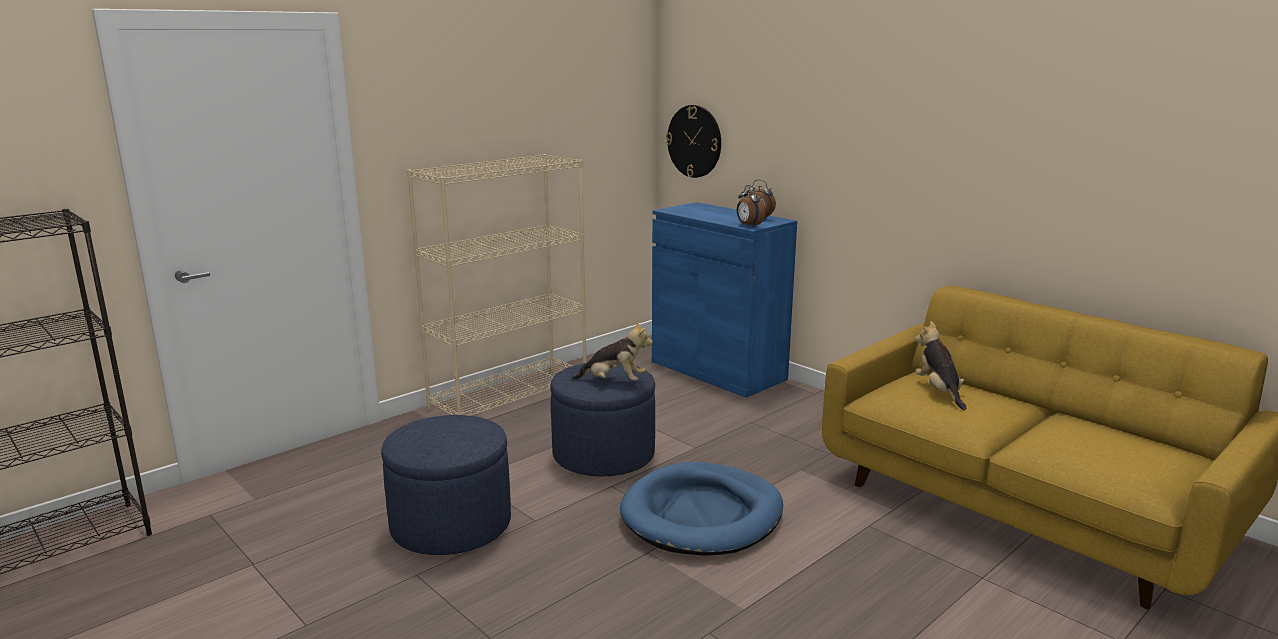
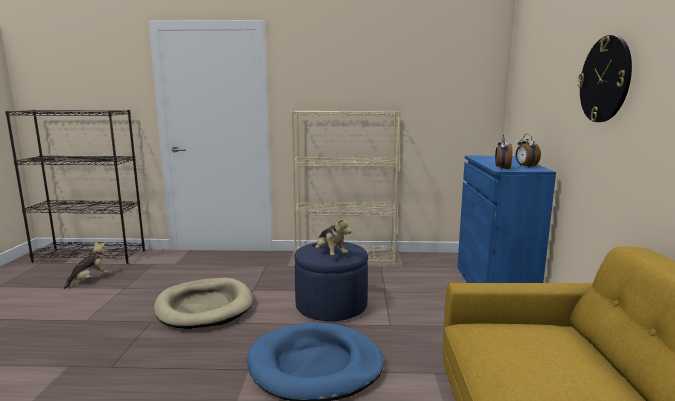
camera: 45 degrees right, 5 degrees down
blue ottoman [381,415,511,555] -> beige dog bed [154,278,253,329]
wall clock [666,105,721,178] -> wall clock moved to [578,35,632,122]
plush toy [915,321,966,410] -> plush toy moved to [64,242,109,289]

